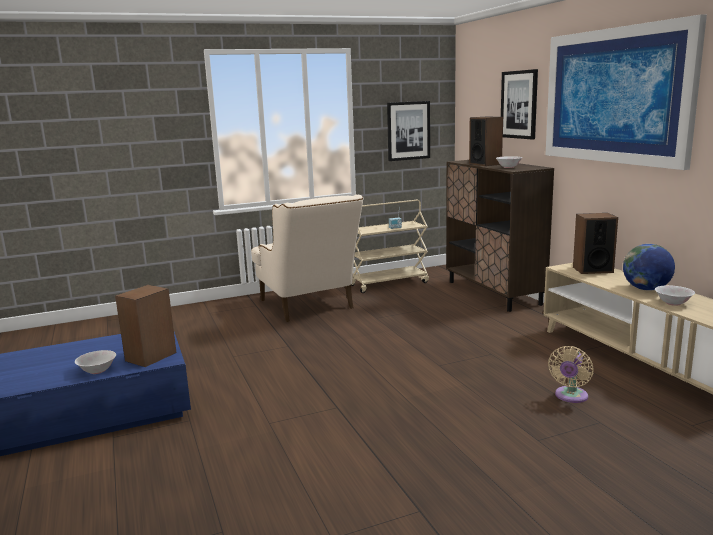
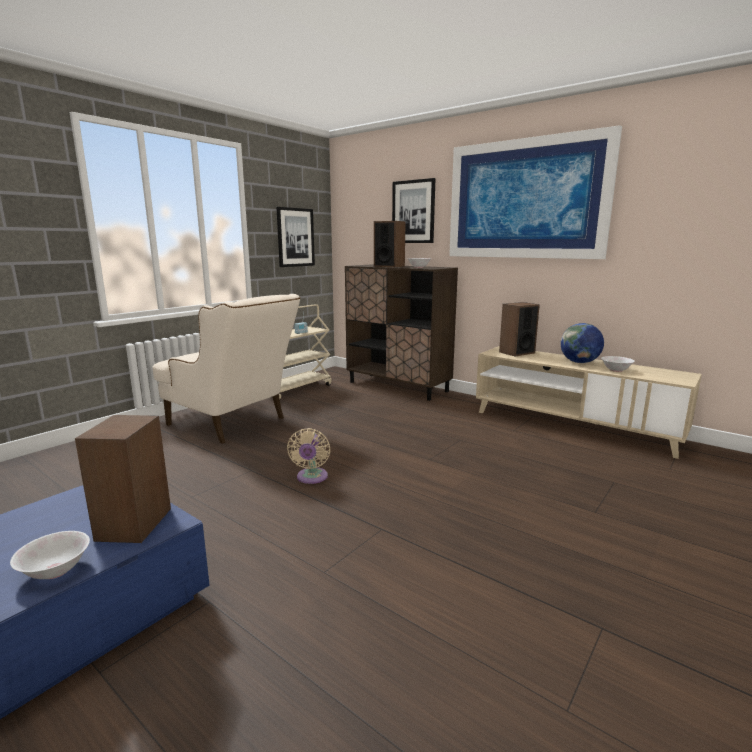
camera: 30 degrees left, 0 degrees up
beige fan [548,346,593,403] -> beige fan moved to [287,428,330,484]

